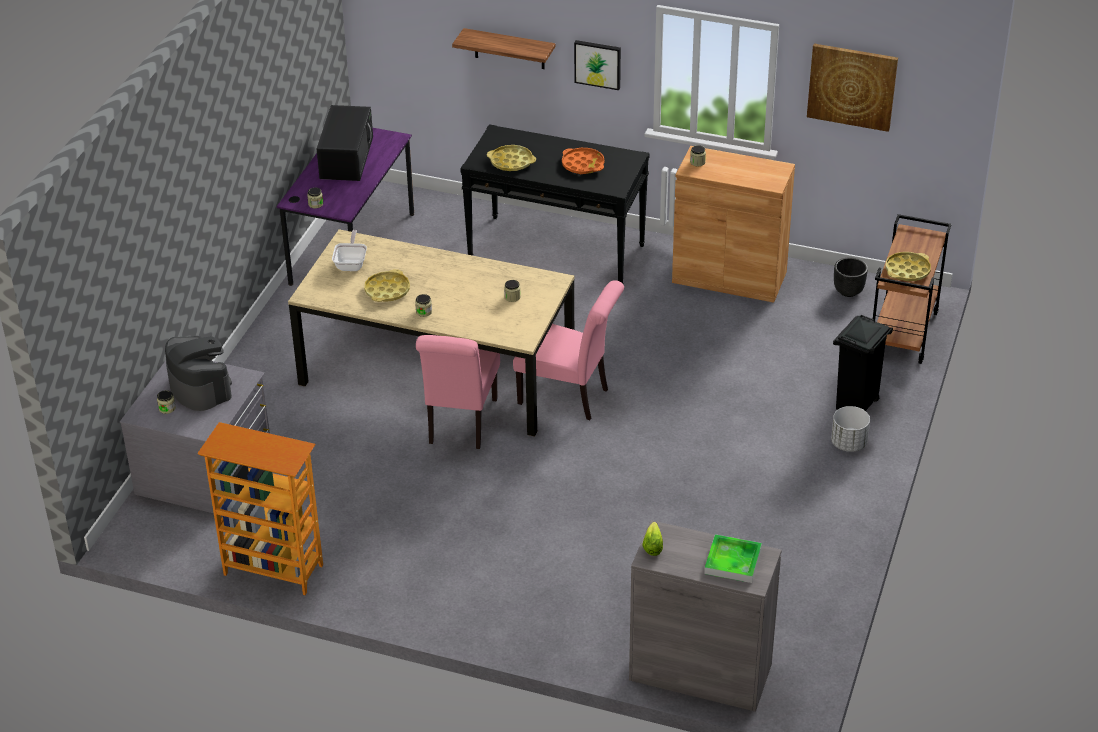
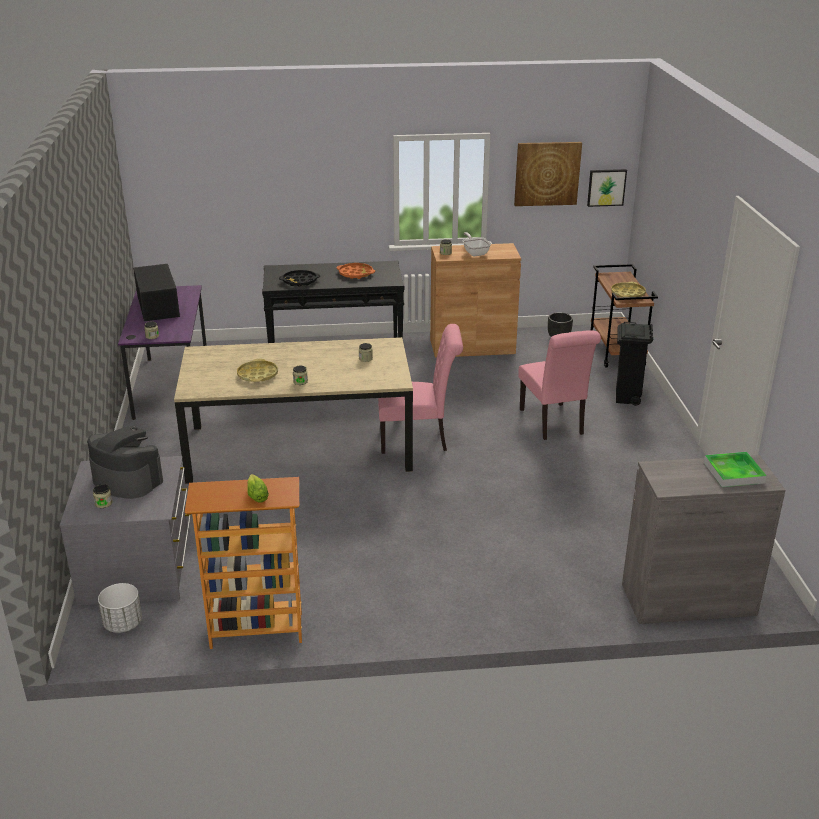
camera: 25 degrees left, 10 degrees down
frying pan [332,230,367,271] -> frying pan moved to [462,232,491,256]
pink chair [416,335,500,449] -> pink chair moved to [518,330,601,440]
shelf [452,28,555,69] -> none
yellow tray [487,145,536,171] -> black tray [279,270,320,287]
picture [574,40,621,90] -> picture moved to [587,169,627,207]
lettuce [642,522,663,556] -> lettuce moved to [247,474,269,503]
white planter [831,406,870,452] -> white planter moved to [98,583,142,633]

